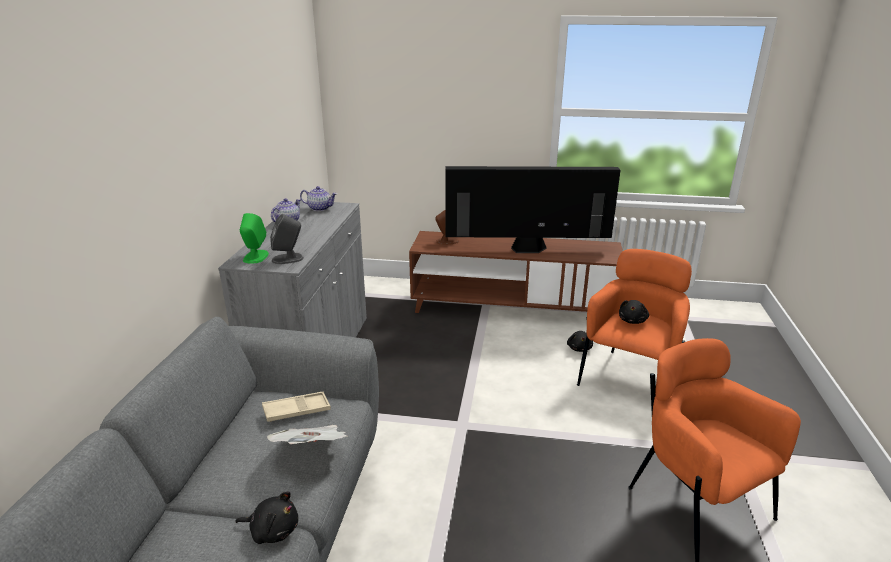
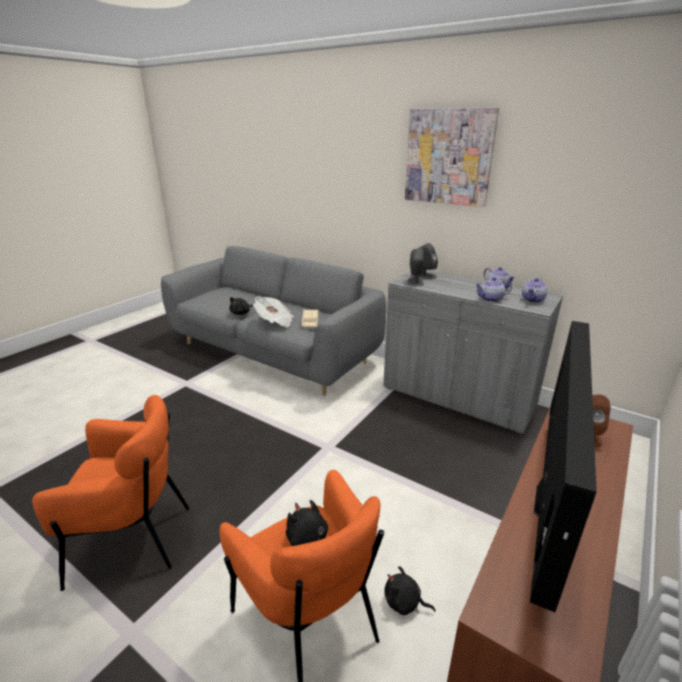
camera: 115 degrees right, 0 degrees up
green speaker [240,213,269,264] -> grey speaker [418,243,438,279]
none -> picture [405,107,499,207]
none -> teapot [475,277,512,302]

